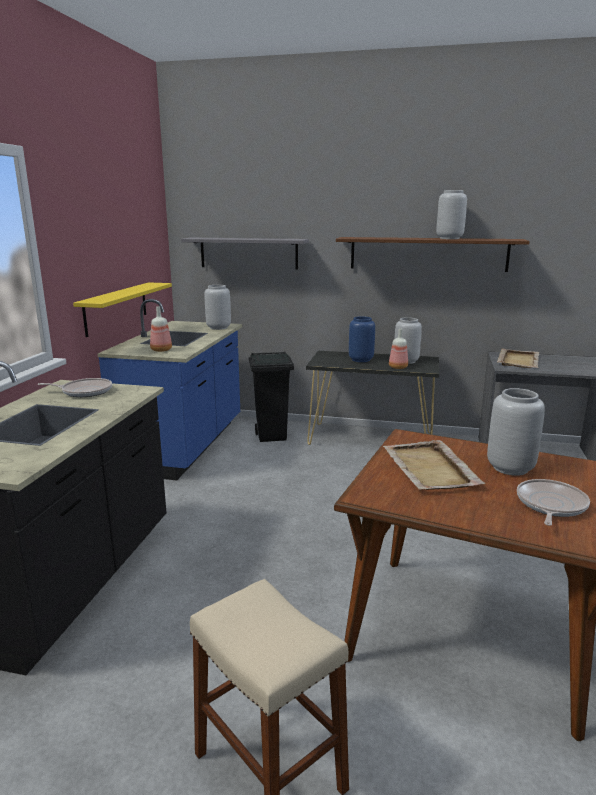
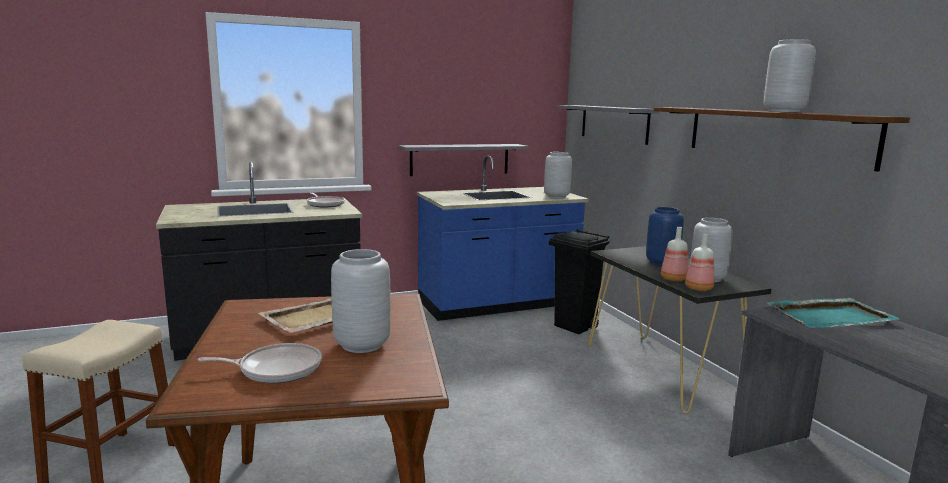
camera: 55 degrees right, 5 degrees down
yellow shelf [73,282,172,337] -> grey shelf [399,144,529,176]
bottle [150,306,172,352] -> bottle moved to [685,234,714,291]
beige tray [497,348,539,368] -> turquoise tray [767,298,901,328]

